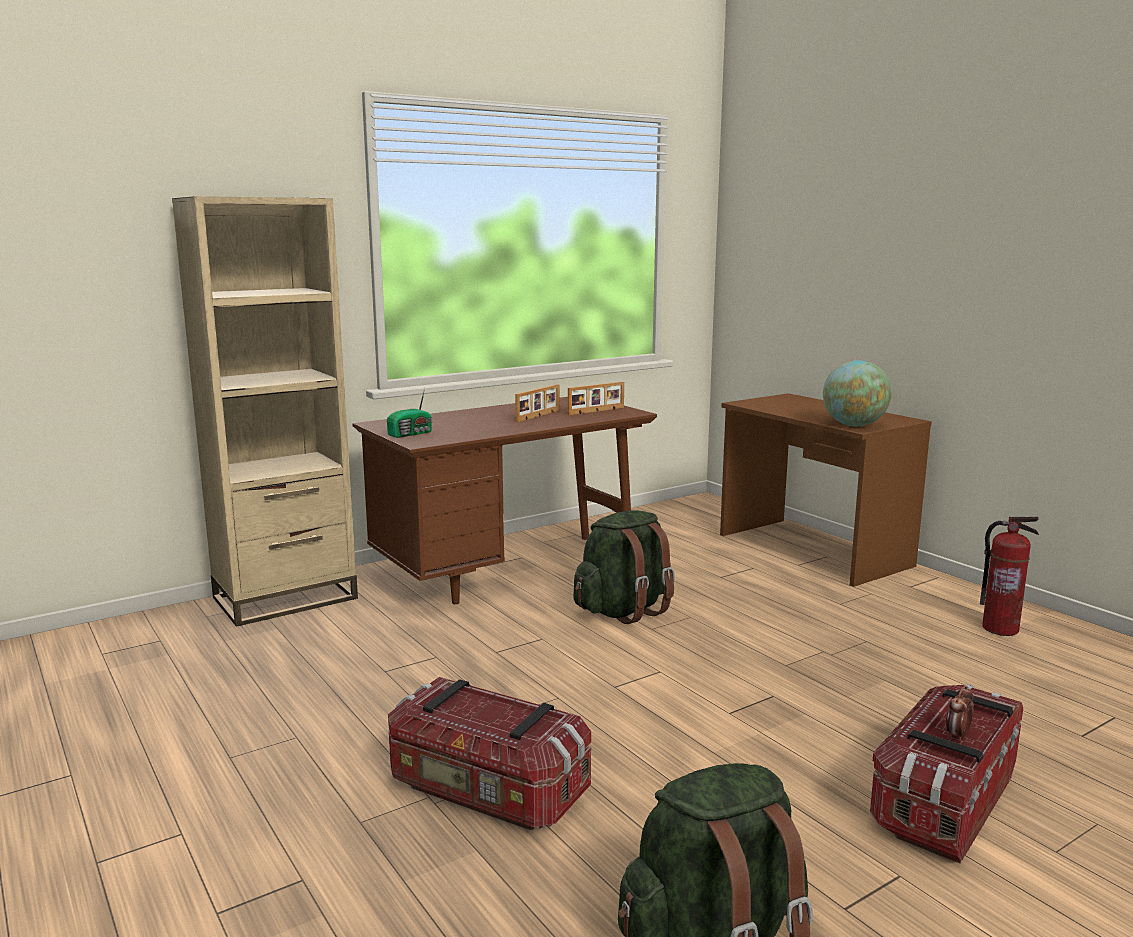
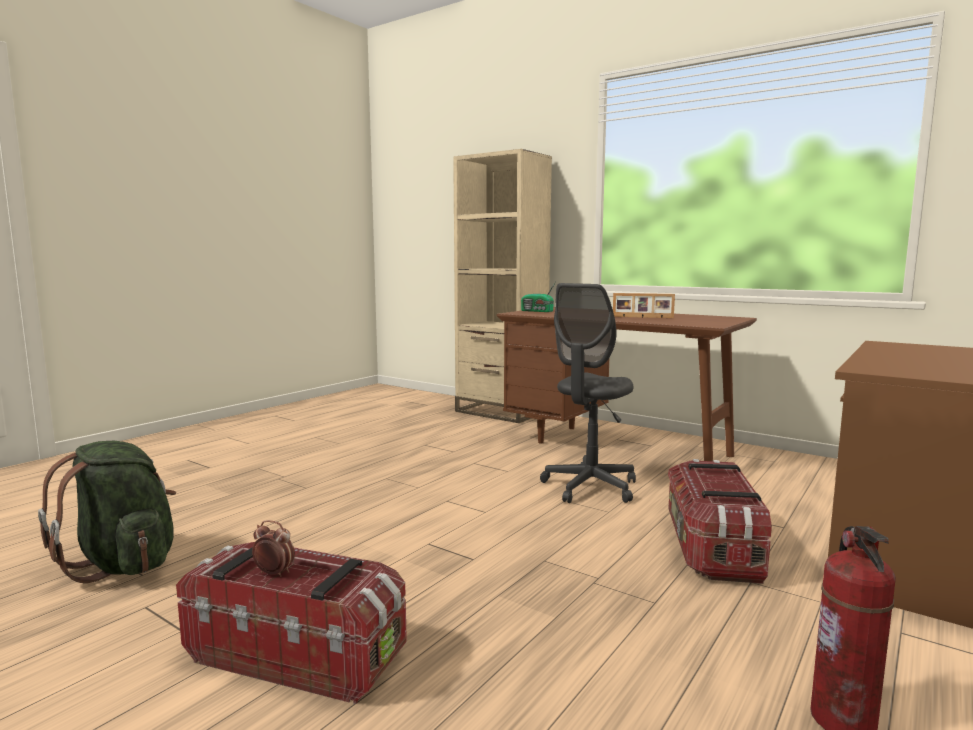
camera: 70 degrees right, 5 degrees down
storage box [388,677,591,830] -> storage box moved to [668,459,772,584]
picture frame [568,382,624,415] -> none
green backpack [573,511,675,624] -> grey office chair [540,283,636,503]
globe [823,360,892,426] -> none

